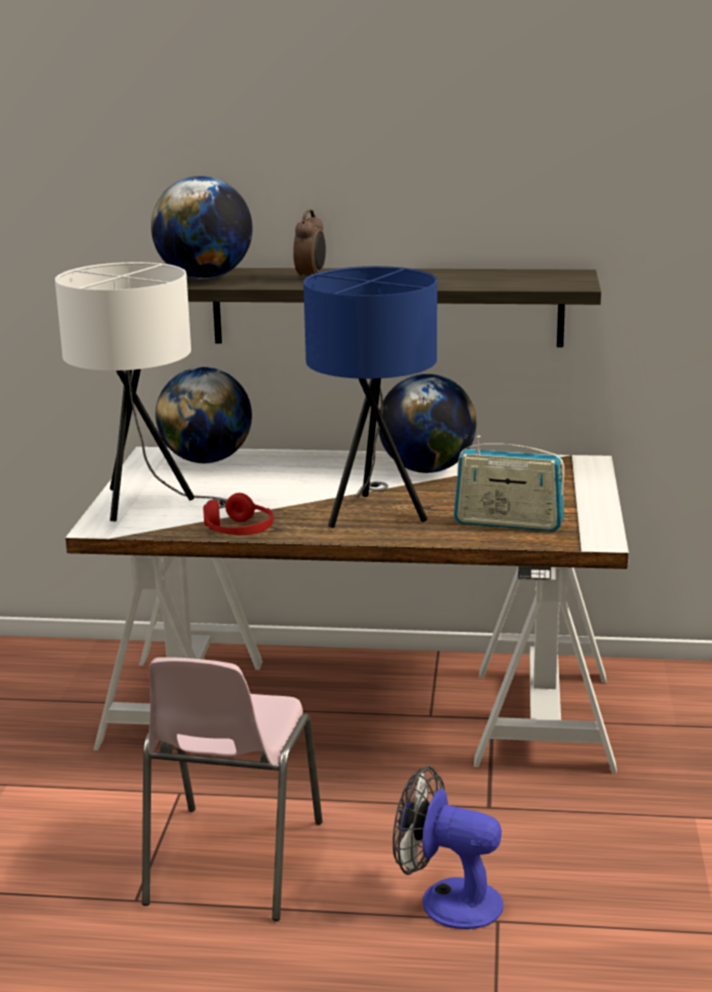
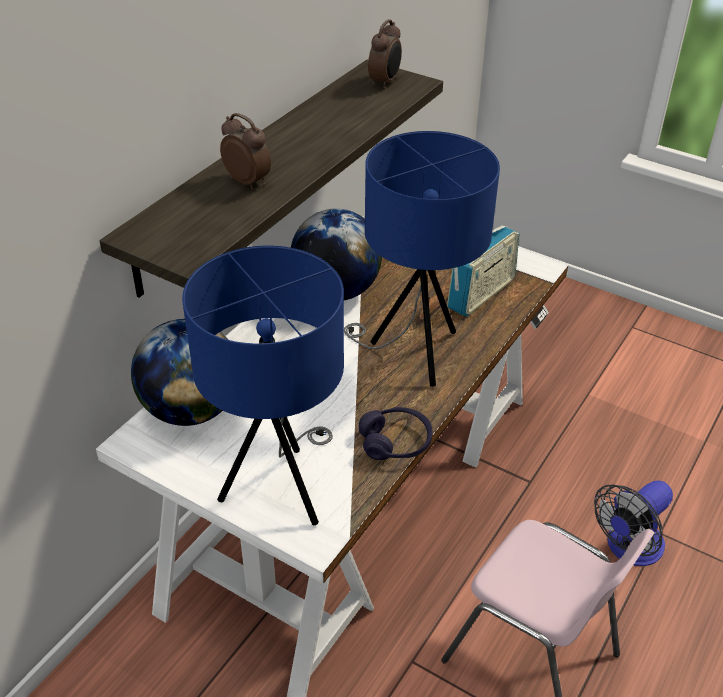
camera: 65 degrees left, 20 degrees up
white table lamp [55,262,227,522] -> blue table lamp [182,246,344,525]
globe [151,176,253,279] -> none
red headphones [203,493,273,535] -> purple headphones [359,407,432,460]
none -> alarm clock [368,19,402,89]

